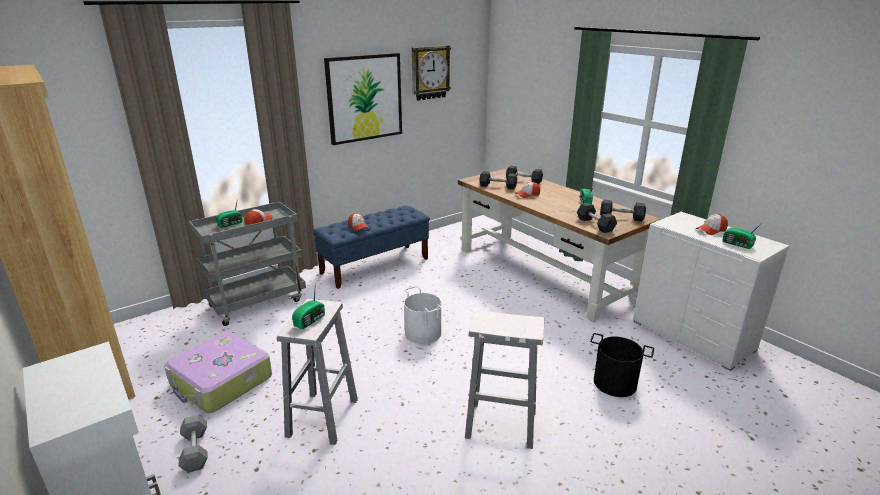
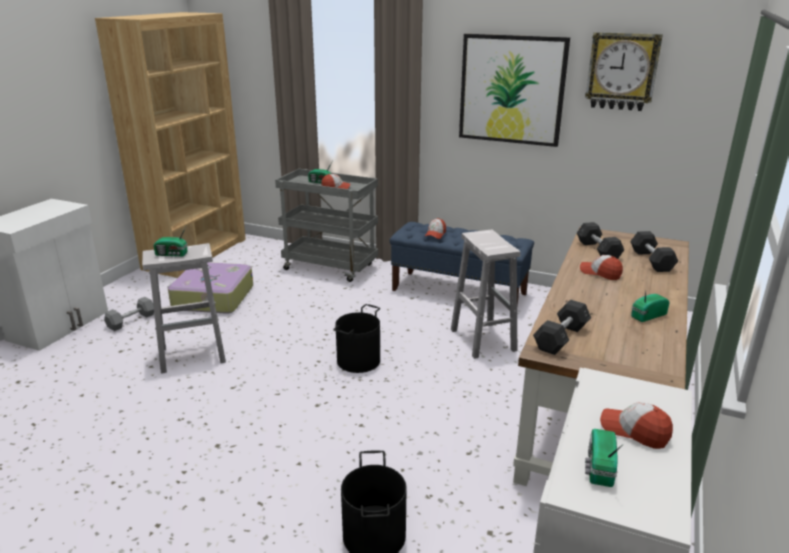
camera: 60 degrees right, 0 degrees up
white bucket [404,286,442,344] -> black bucket [333,304,380,373]
white stool [465,310,545,449] -> white stool moved to [451,230,521,359]
grey dumbbell [600,200,646,221] -> none

